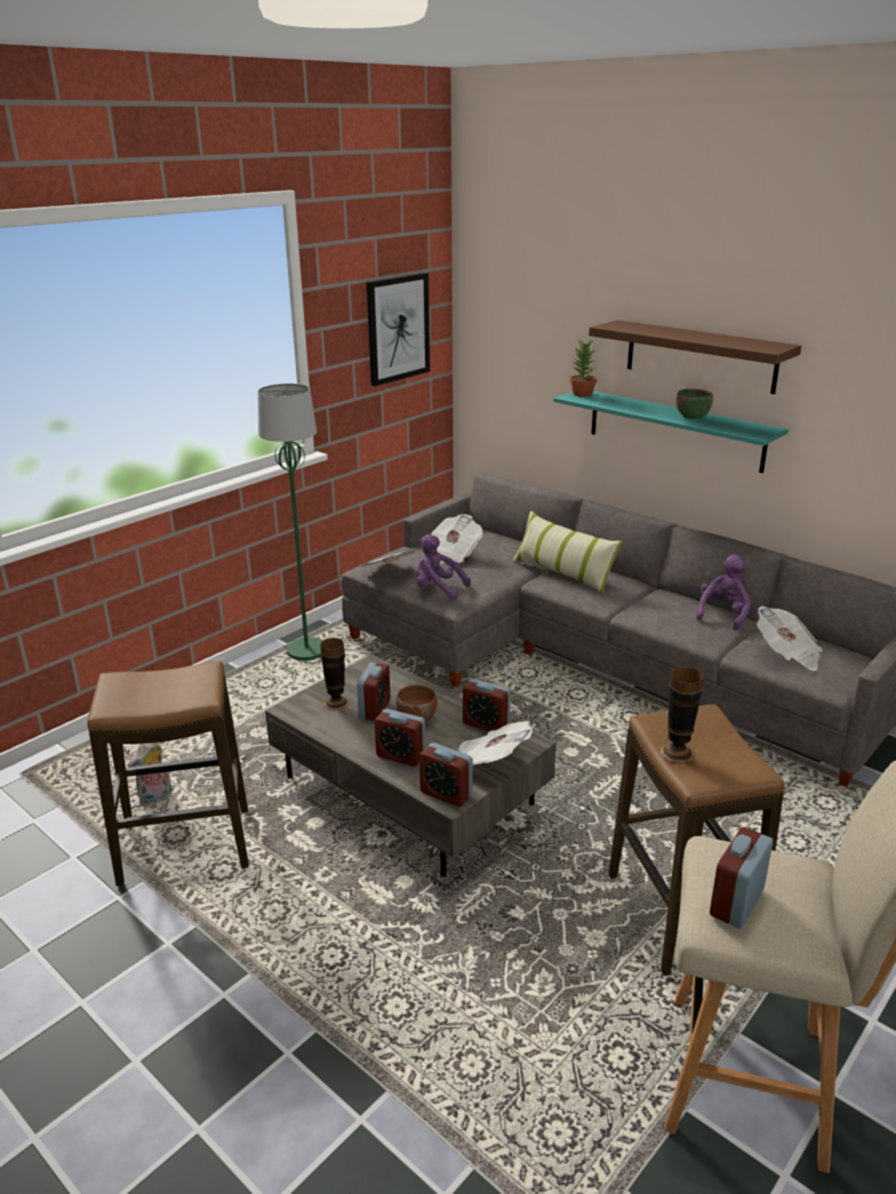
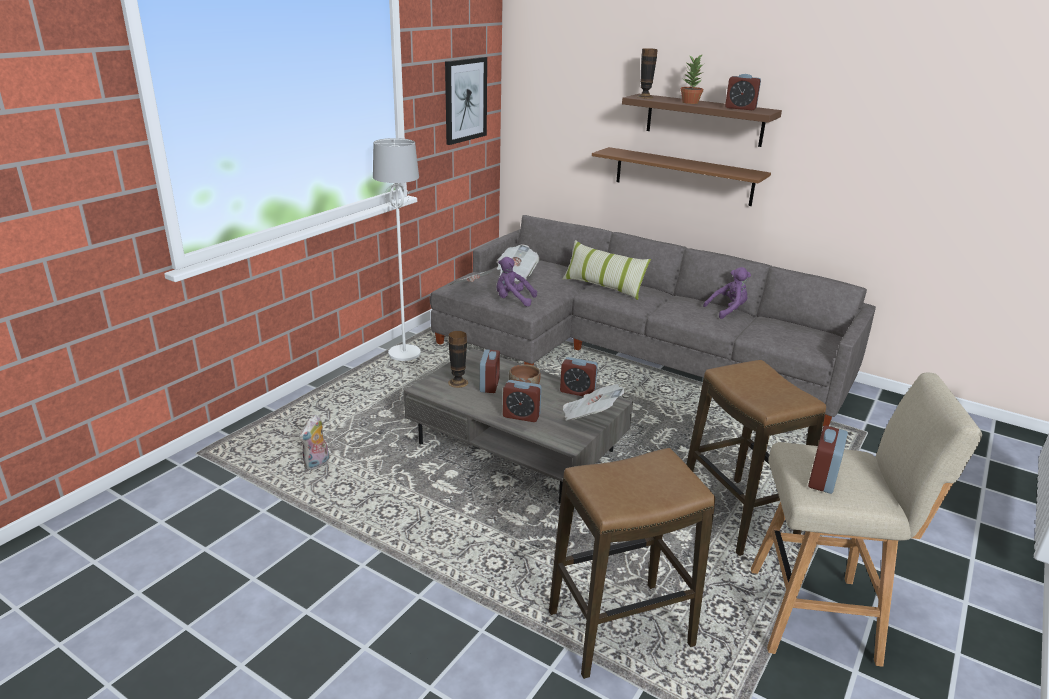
camera: 10 degrees left, 0 degrees up
stool [87,661,249,886] -> stool moved to [549,448,715,679]
green floor lamp [258,383,323,660] -> white floor lamp [373,138,421,361]
alarm clock [419,743,473,807] -> alarm clock moved to [725,74,761,110]
turquoise shelf [554,391,788,473] -> brown shelf [592,147,771,206]
potted plant [570,339,597,397] -> potted plant moved to [680,53,704,104]
vase [660,667,703,764] -> vase moved to [637,48,658,99]
green bowl [676,389,713,419] -> none
purple plush toy [696,555,751,630] -> purple plush toy turned 45 degrees clockwise [703,267,751,319]
newspaper [757,606,822,671] -> none

